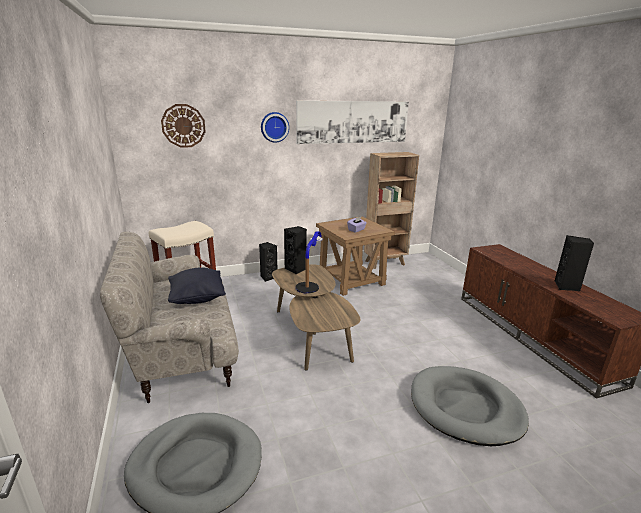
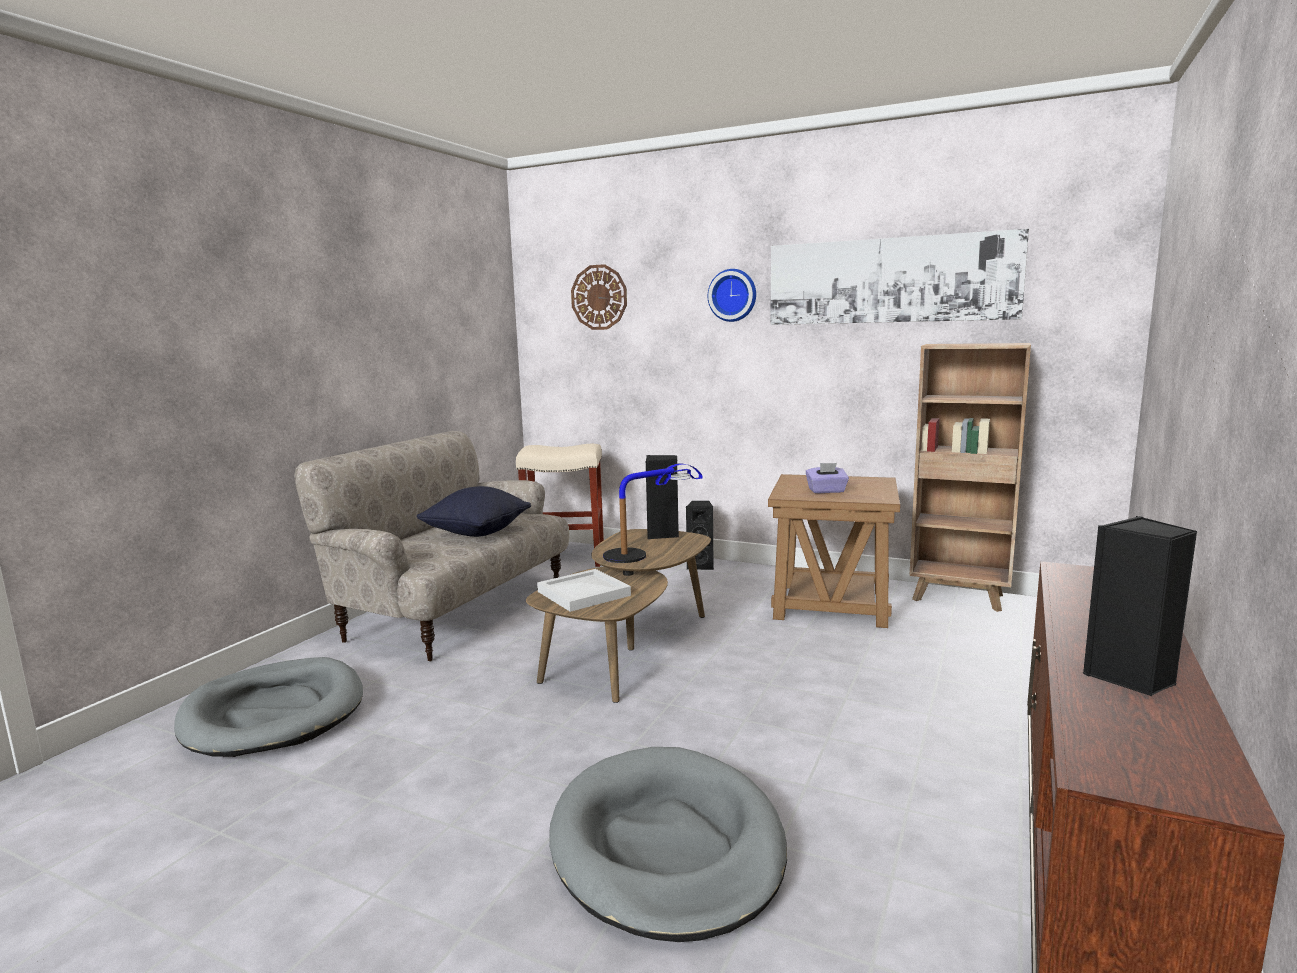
camera: 45 degrees right, 10 degrees down
none -> white tray [537,569,631,612]

